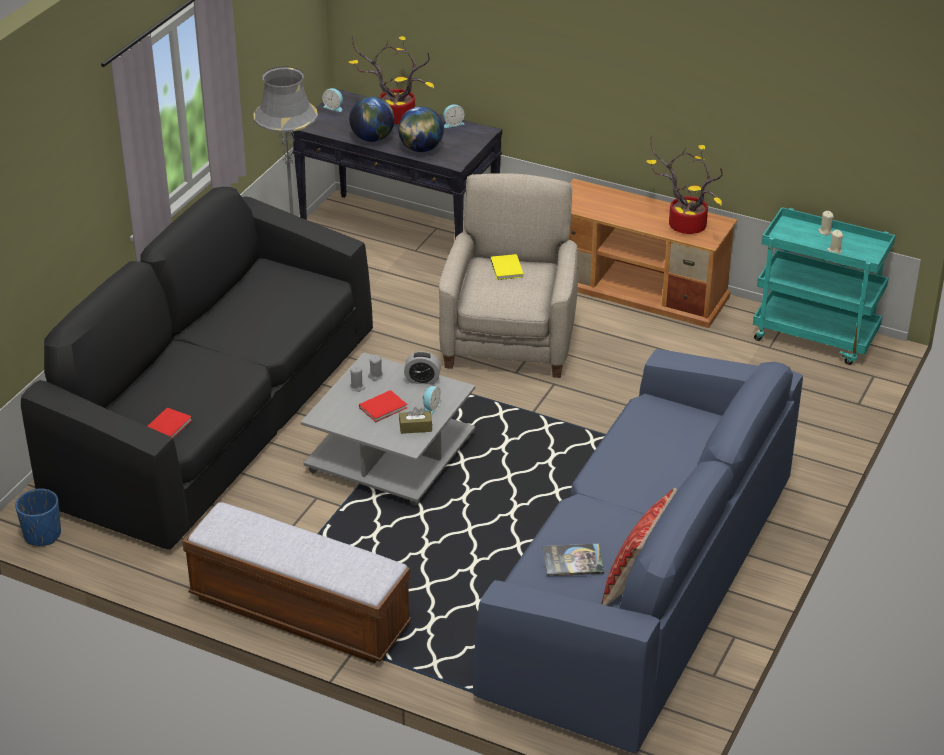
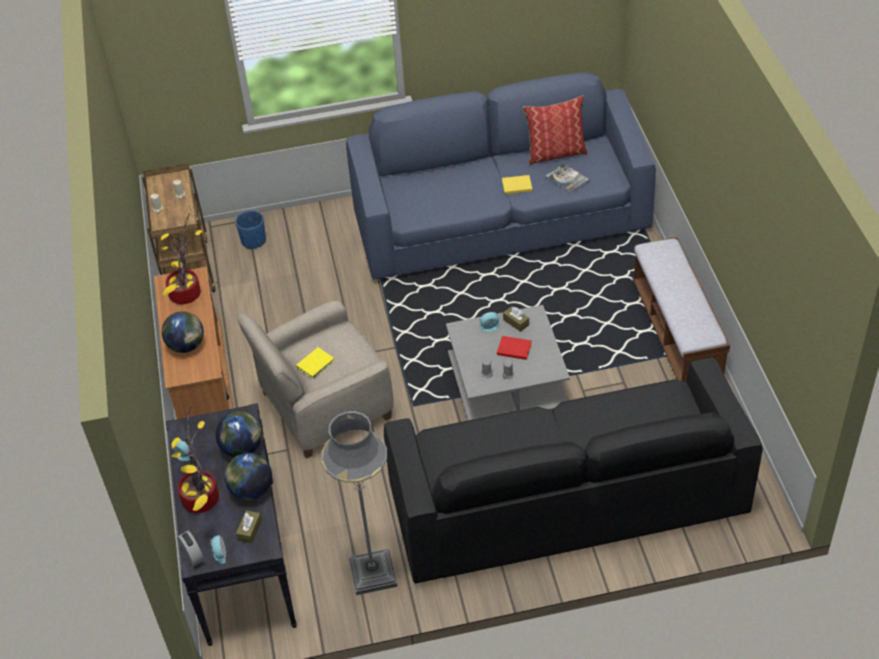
camera: 125 degrees left, 10 degrees up
blue planter [15,489,61,546] -> blue planter moved to [235,210,266,250]
red book [147,408,192,438] -> none
alarm clock [404,351,441,385] -> alarm clock moved to [177,531,204,566]
turquoise cart [753,207,895,365] -> brown cart [142,164,216,292]
none -> globe [162,311,204,353]
none -> brown tissue box [236,510,262,543]
none -> yellow book [502,175,532,194]

